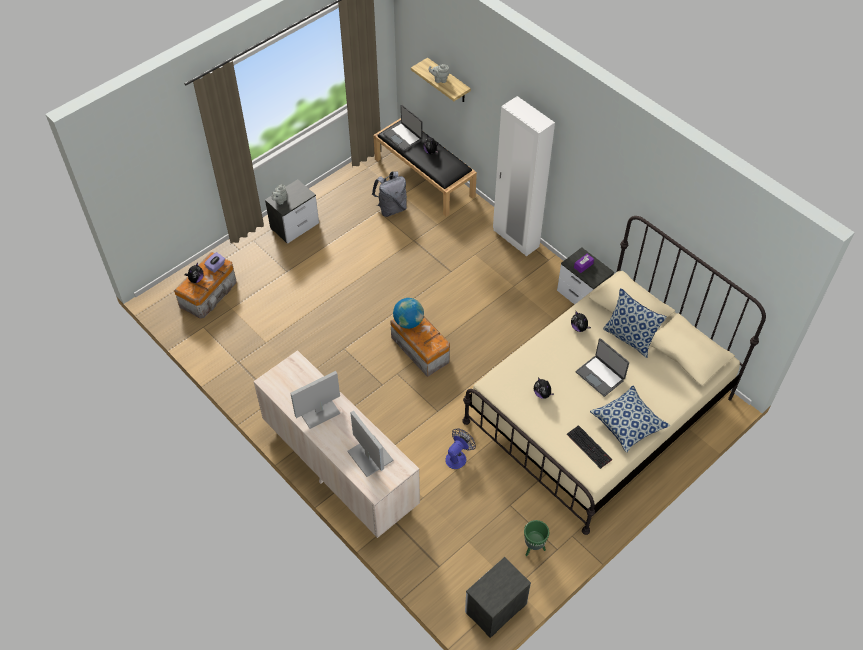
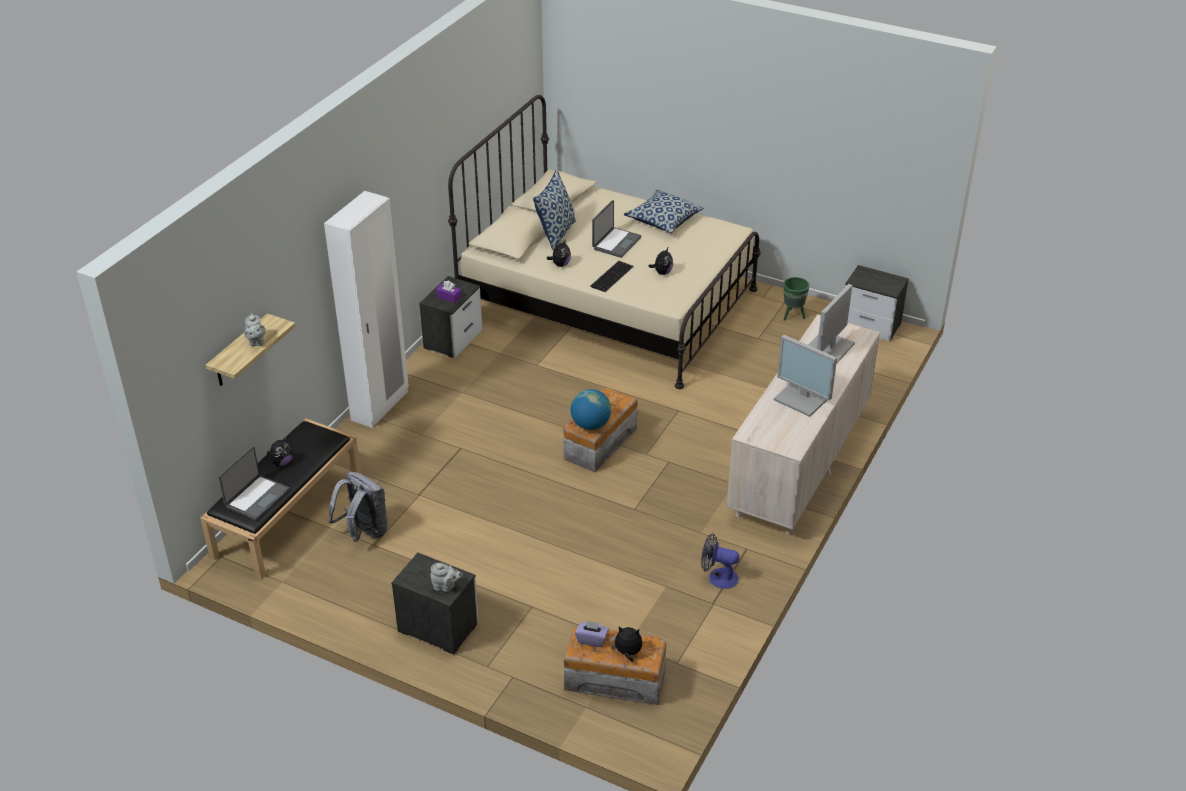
camera: 110 degrees left, 15 degrees down
fan [445,429,476,469] -> fan moved to [701,533,739,589]
keyboard [567,425,612,469] -> keyboard moved to [590,261,633,292]

